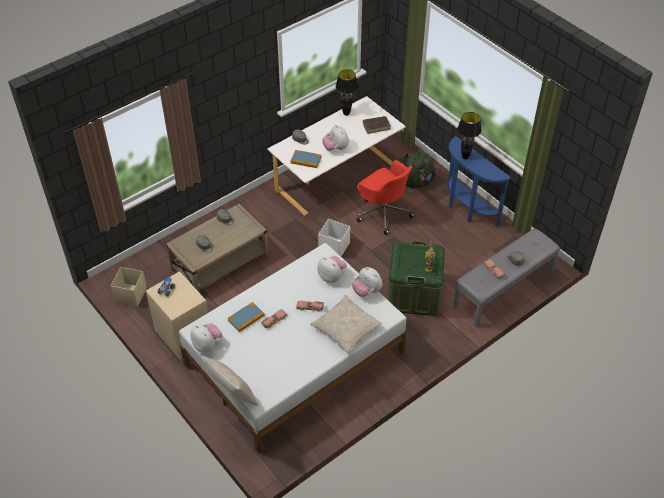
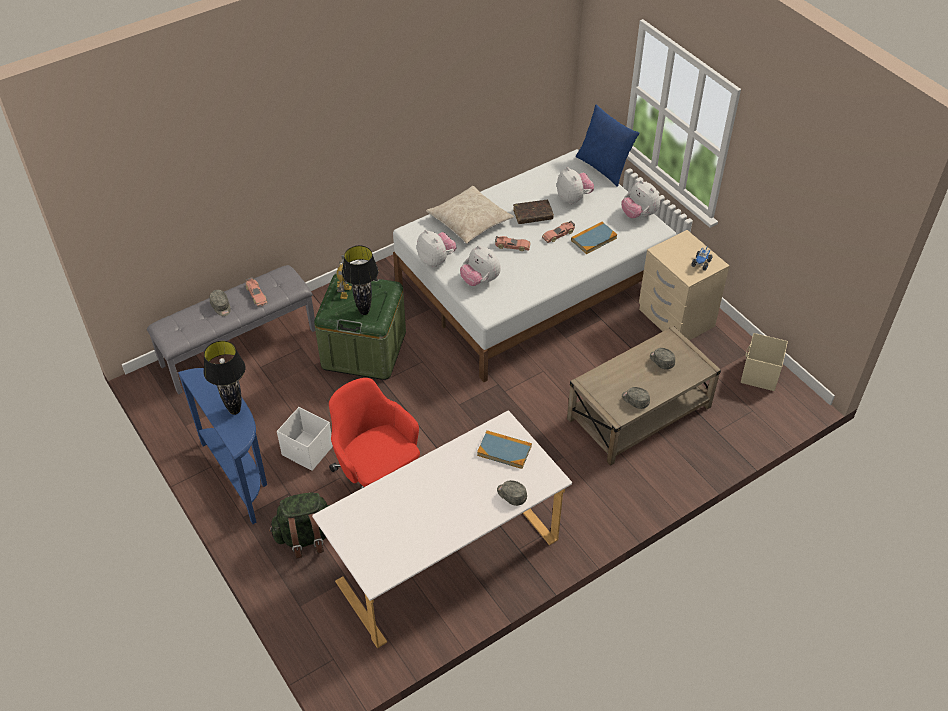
camera: 175 degrees left, 0 degrees up
beige pillow [203,356,258,406] -> blue pillow [576,105,639,187]
white storage box [318,219,350,256] -> white storage box moved to [277,407,333,471]
plush toy [322,125,349,151] -> plush toy moved to [557,167,594,204]
black table lamp [336,70,358,116] -> black table lamp moved to [342,246,379,315]
brown book [363,116,391,134] -> brown book moved to [513,200,554,224]

